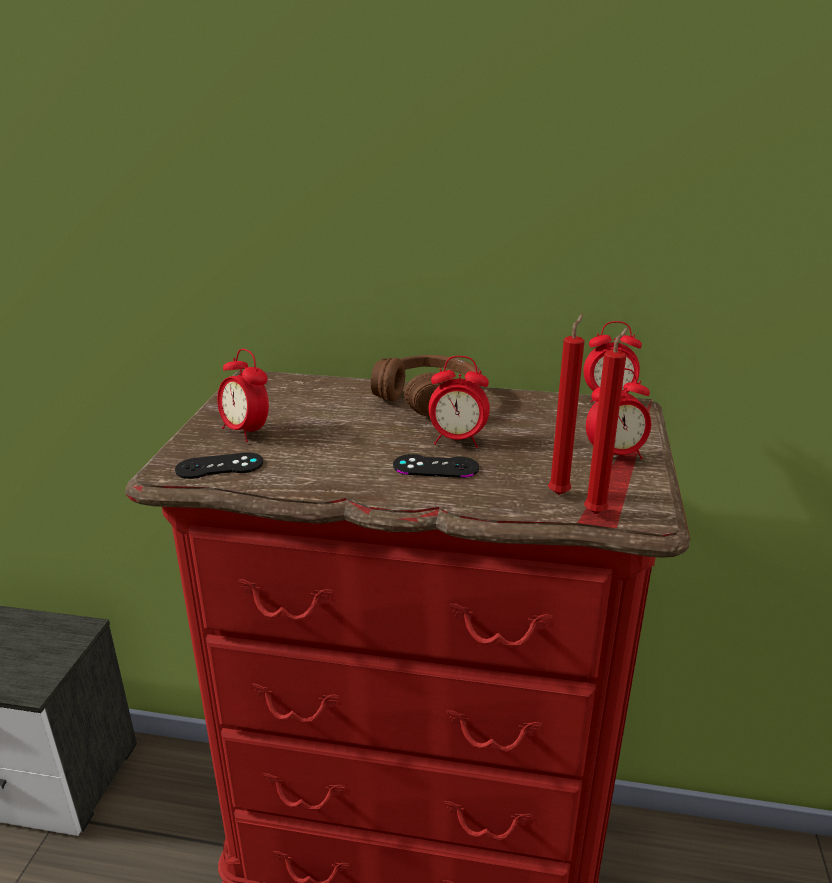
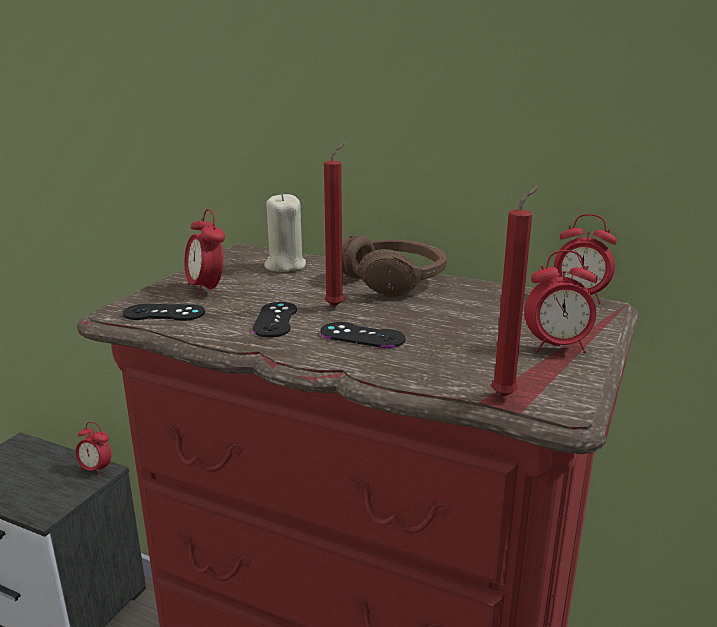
camera: 15 degrees right, 5 degrees down
alarm clock [429,356,490,448] -> alarm clock moved to [76,422,112,477]
red candle [548,314,585,495] -> red candle moved to [324,142,345,307]
none -> black game controller [252,302,297,338]
none -> beige candle [264,193,306,272]

